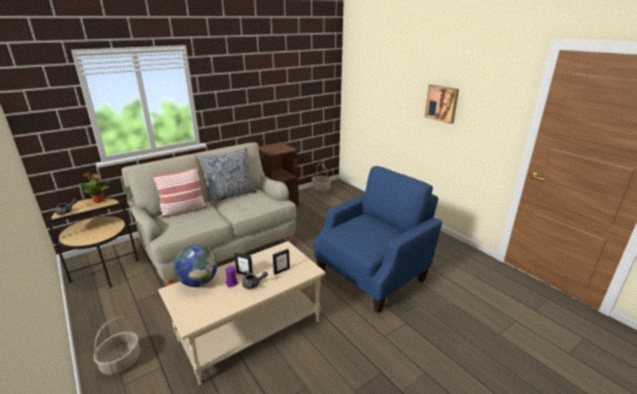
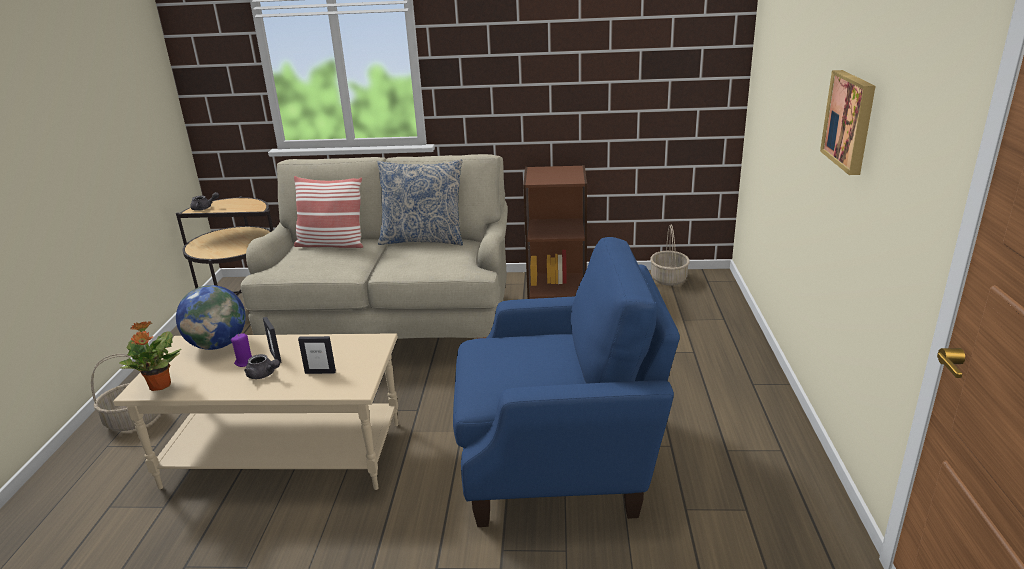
camera: 40 degrees right, 0 degrees up
potted plant [79,172,110,203] -> potted plant moved to [120,321,181,391]

